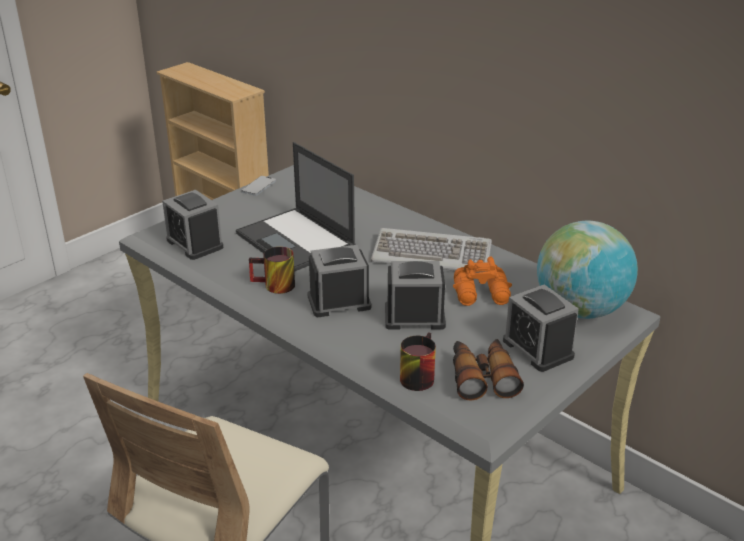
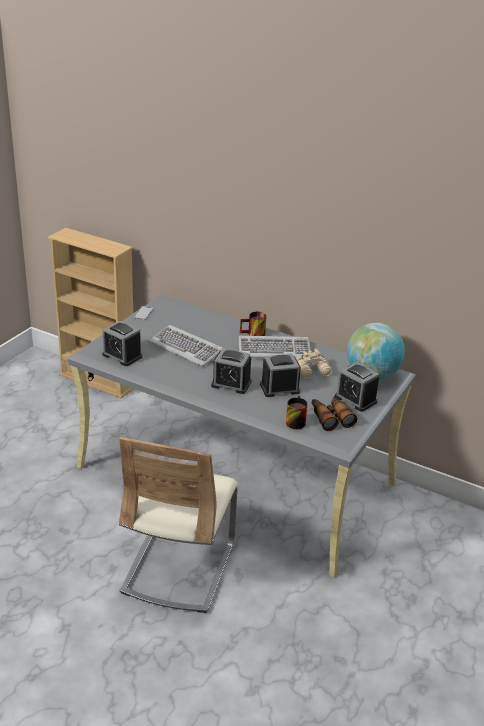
camera: 15 degrees left, 0 degrees up
laptop [236,142,356,272] -> keyboard [148,325,223,366]
mug [249,247,295,294] -> mug moved to [240,312,266,336]
alarm clock [308,245,371,317] -> alarm clock turned 135 degrees counterclockwise [211,348,252,394]
orange binoculars [453,257,512,306] -> beige binoculars [296,348,332,379]

